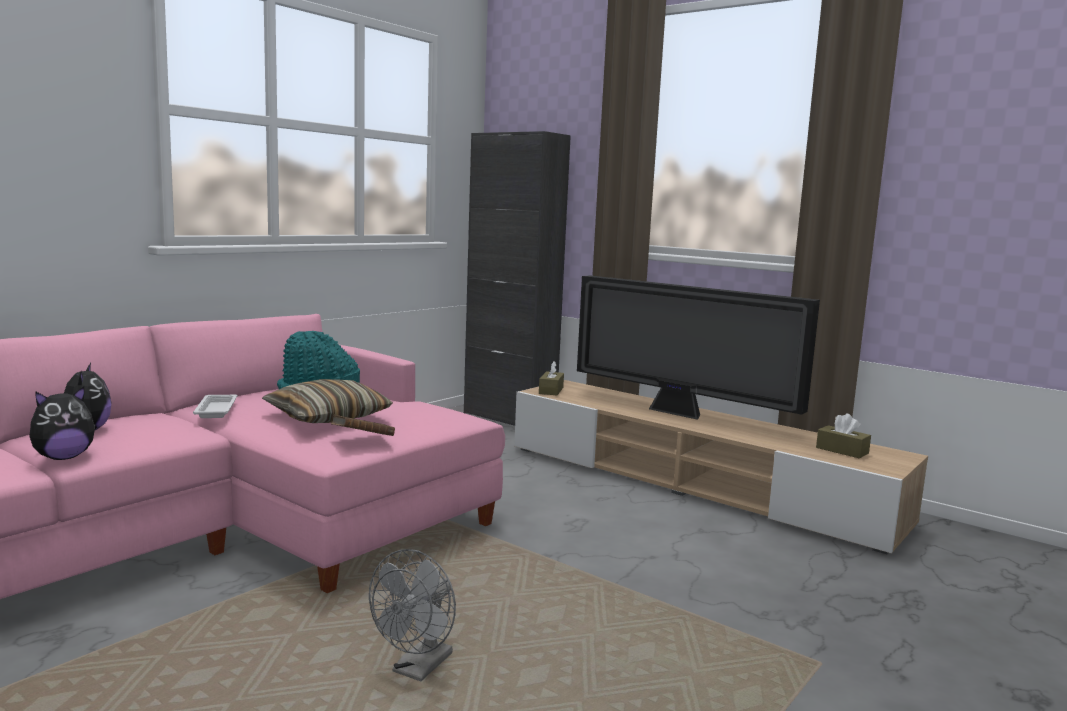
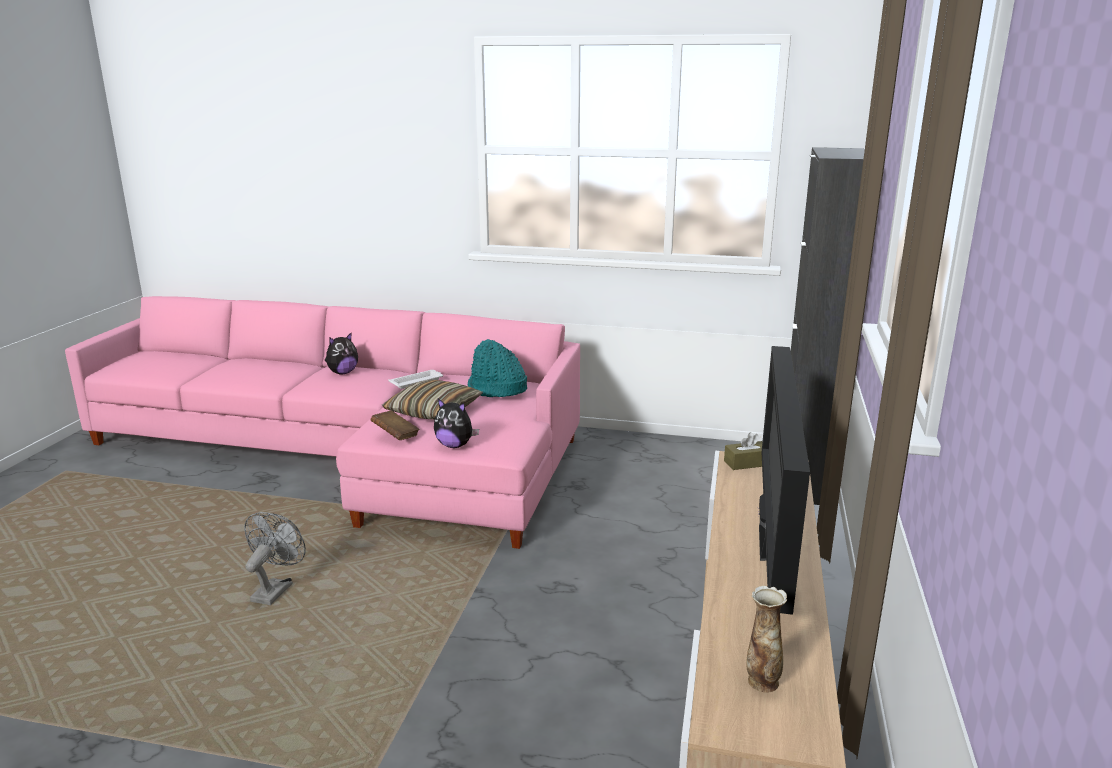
camera: 65 degrees right, 10 degrees up
plush toy [29,387,95,460] -> plush toy moved to [434,399,479,448]
grey fan [369,549,456,681] -> grey fan turned 105 degrees clockwise [244,512,306,605]
brown tissue box [816,414,871,458] -> vase [746,586,787,693]

